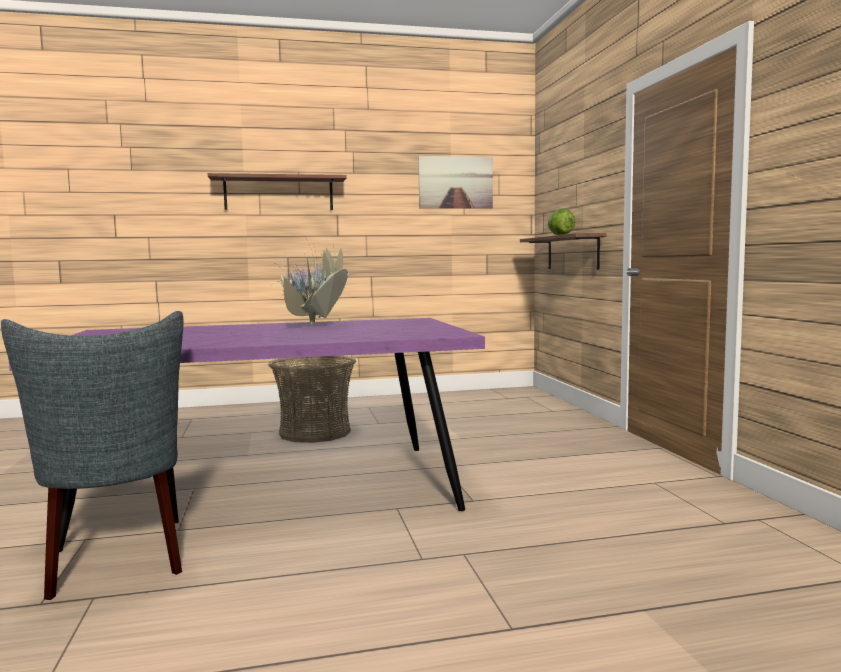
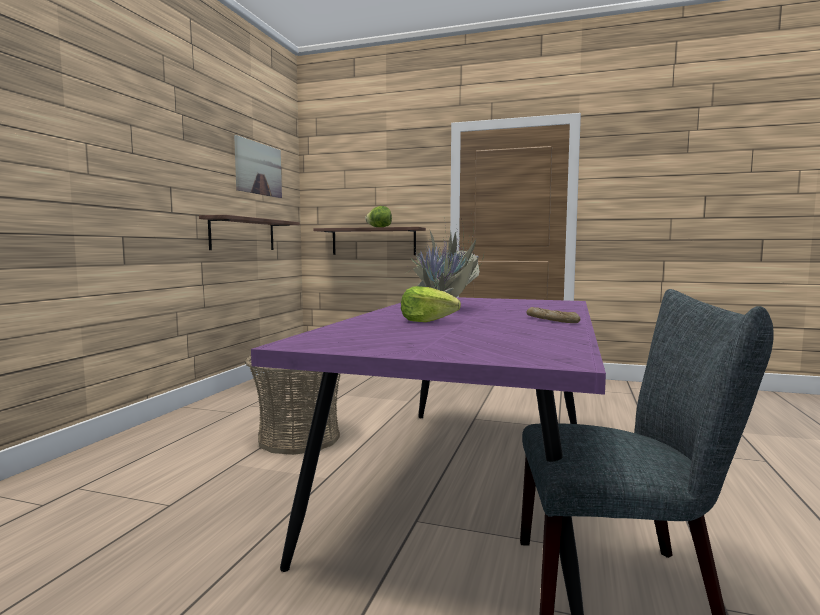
camera: 60 degrees left, 0 degrees up
shelf [208,173,347,210] -> shelf moved to [199,215,299,250]
none -> lettuce [401,286,461,322]
none -> bread [526,307,580,323]

